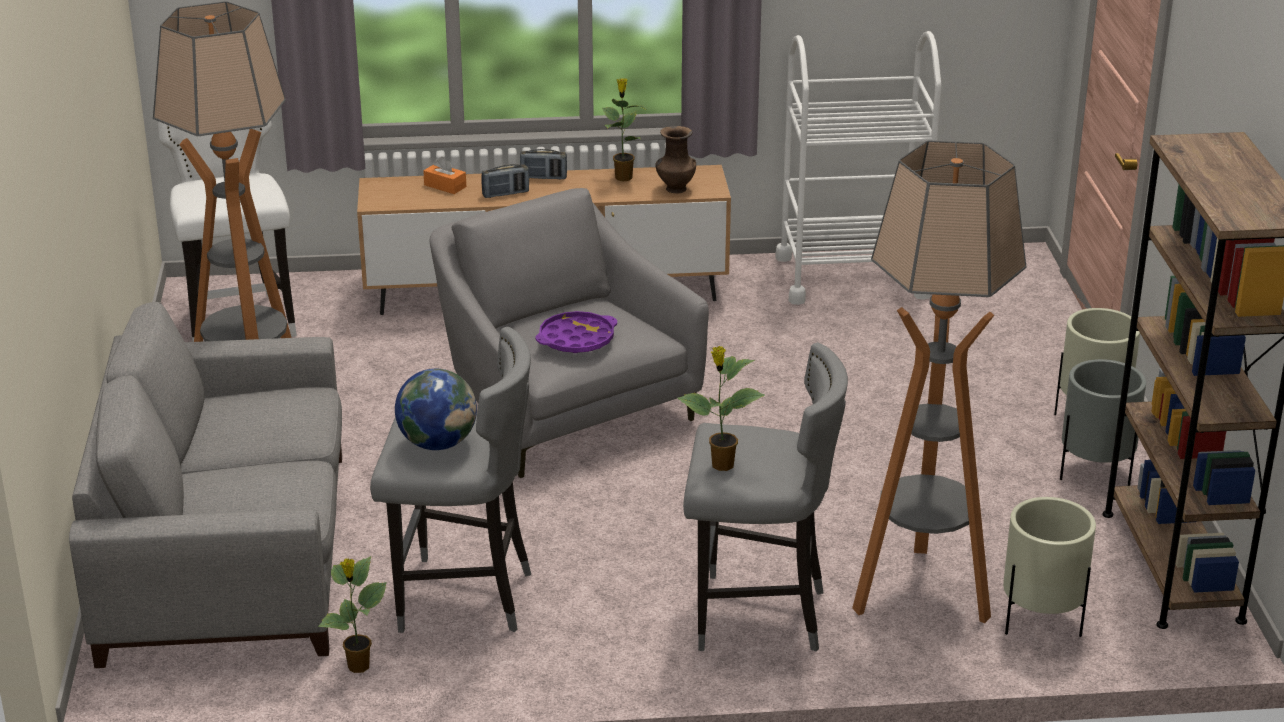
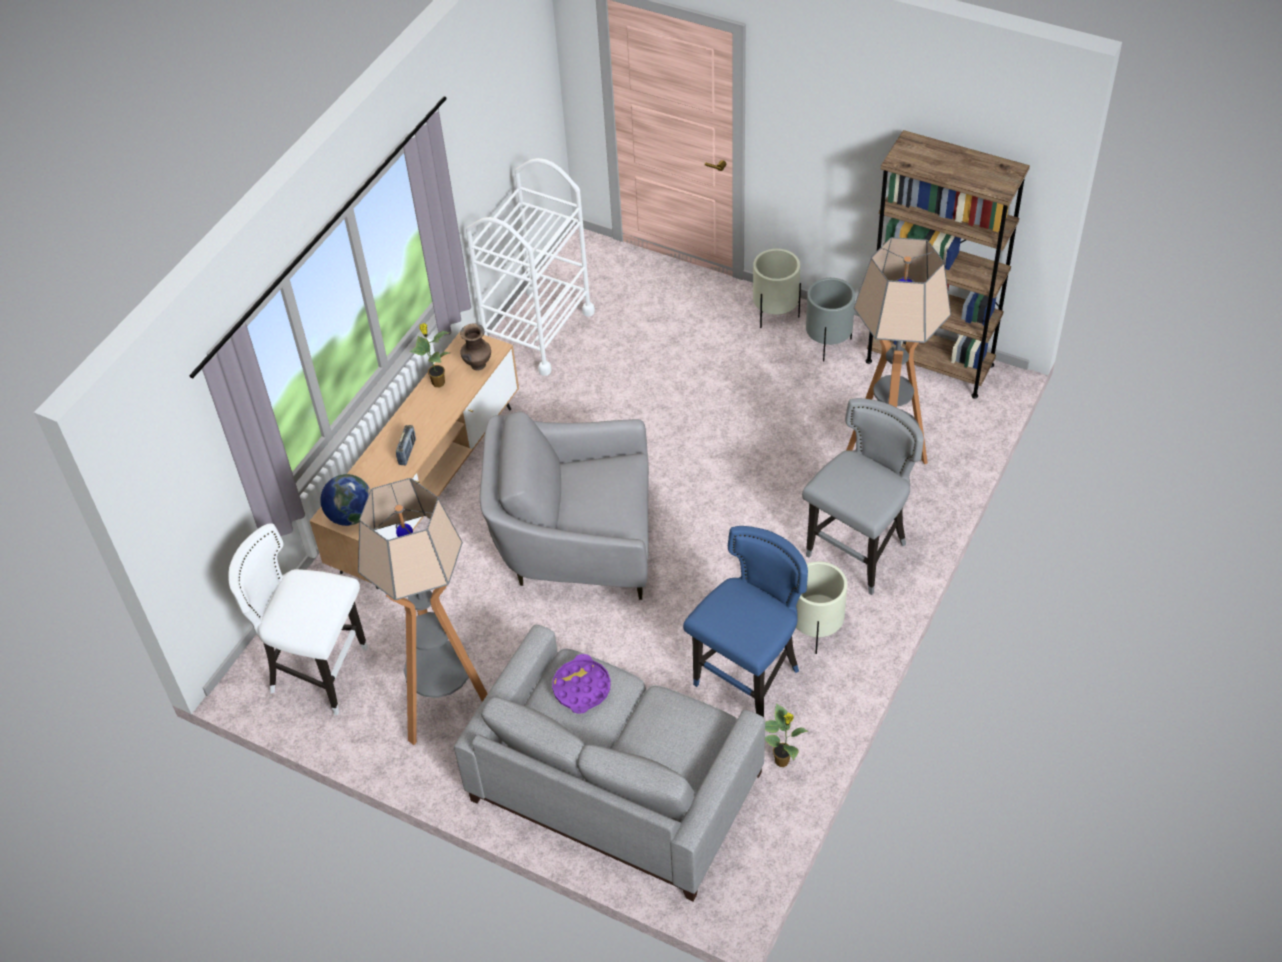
camera: 55 degrees left, 20 degrees up
grey stool [370,327,531,633] -> blue stool [683,526,808,717]
globe [395,369,477,450] -> globe moved to [320,474,371,526]
orange tissue box [423,157,466,194] -> none
radio [520,149,567,180] -> none
purple tray [535,311,617,353] -> purple tray moved to [552,654,611,714]
potted plant [677,346,765,471] -> none
beige planter [1003,497,1096,637] -> beige planter moved to [796,561,847,654]

